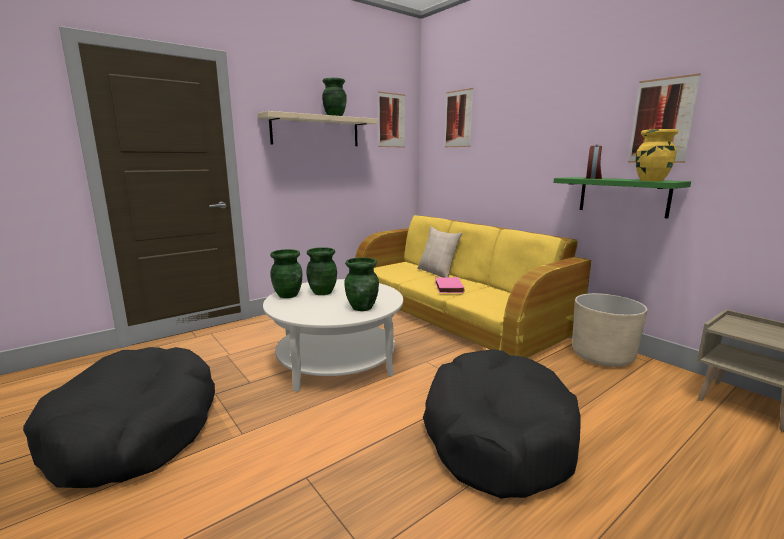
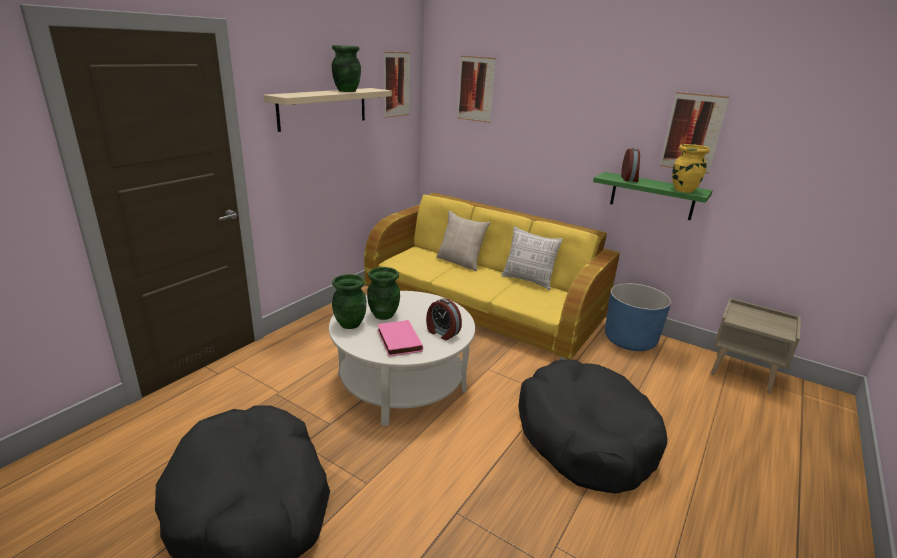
camera: 20 degrees left, 10 degrees up
green vase [344,257,379,311] -> alarm clock [426,298,462,340]
pink book [435,277,465,293] -> pink book moved to [377,320,423,357]
beige planter [572,293,647,367] -> blue planter [605,283,671,351]
none -> pillow [501,226,563,290]

